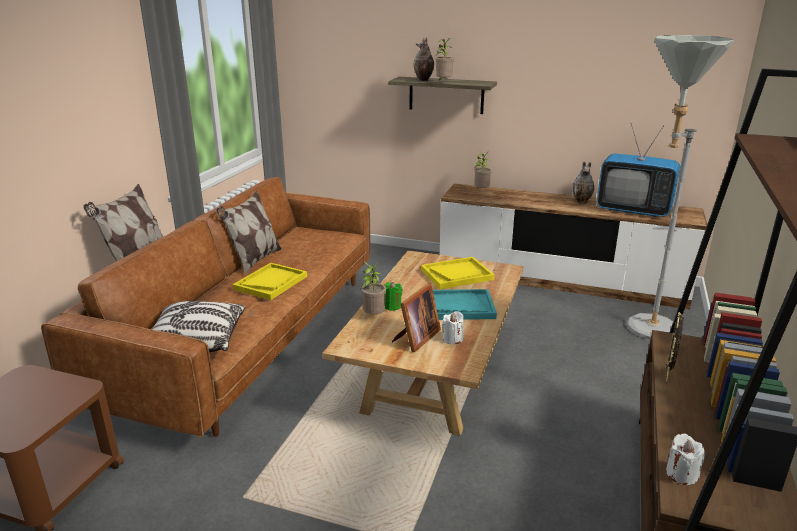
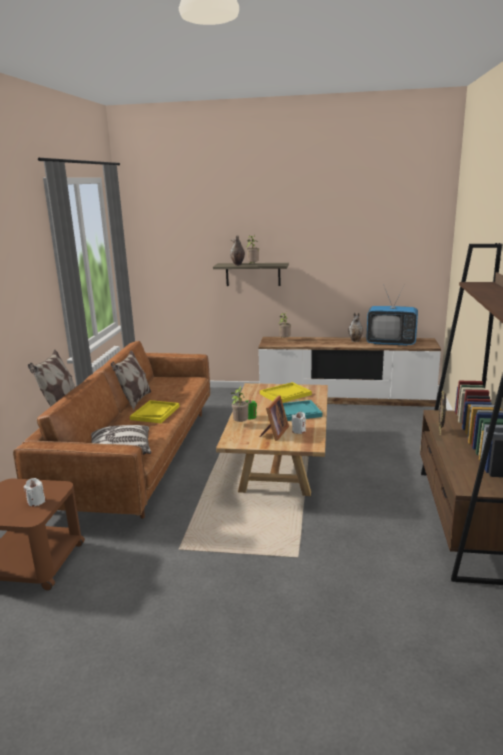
camera: 10 degrees left, 5 degrees down
grey floor lamp [627,35,734,339] -> none
white candle [666,434,705,485] -> white candle moved to [24,478,45,507]

